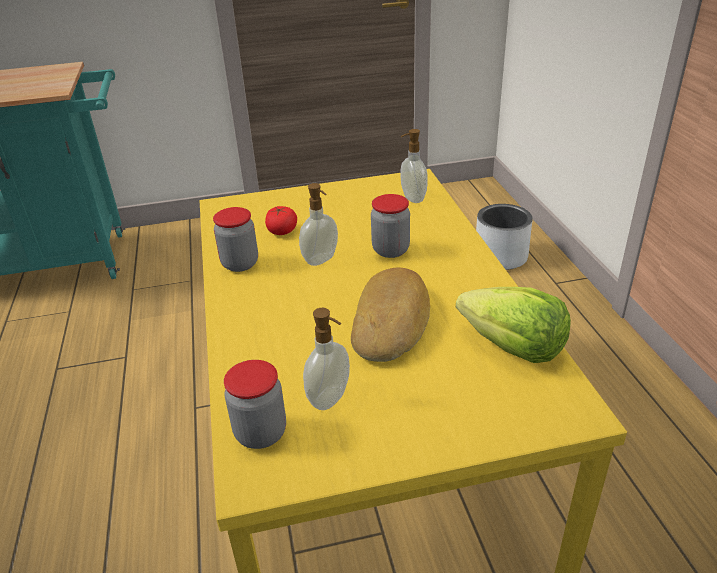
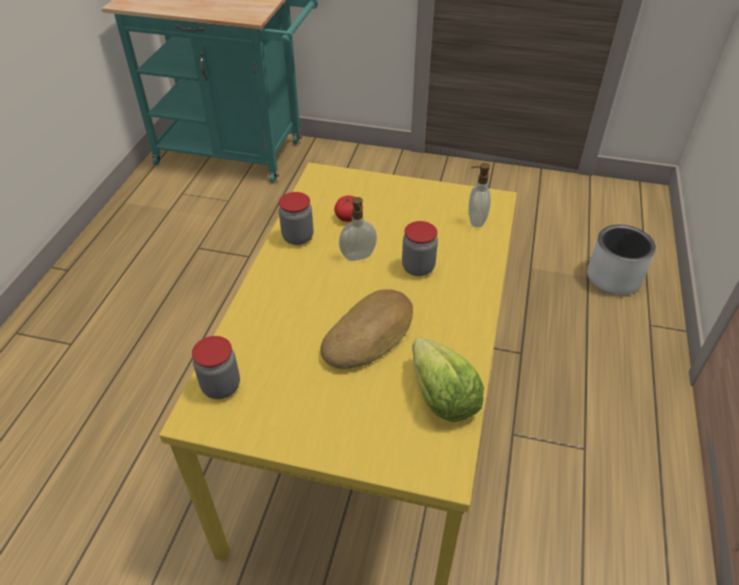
camera: 25 degrees right, 10 degrees up
soap dispenser [303,308,350,410] -> none

